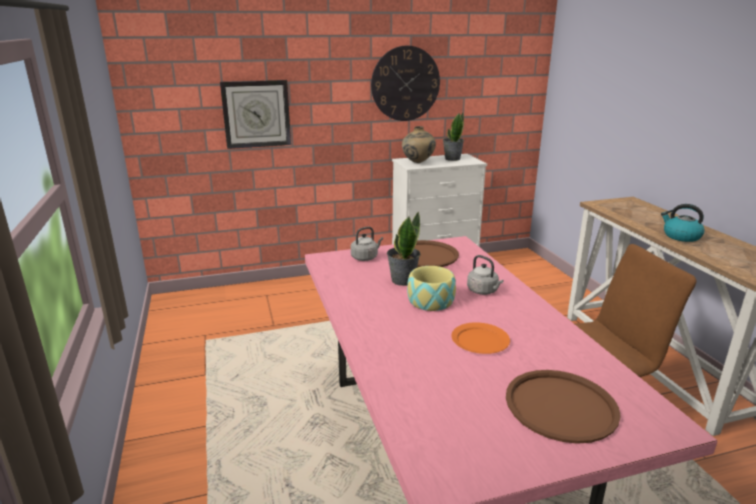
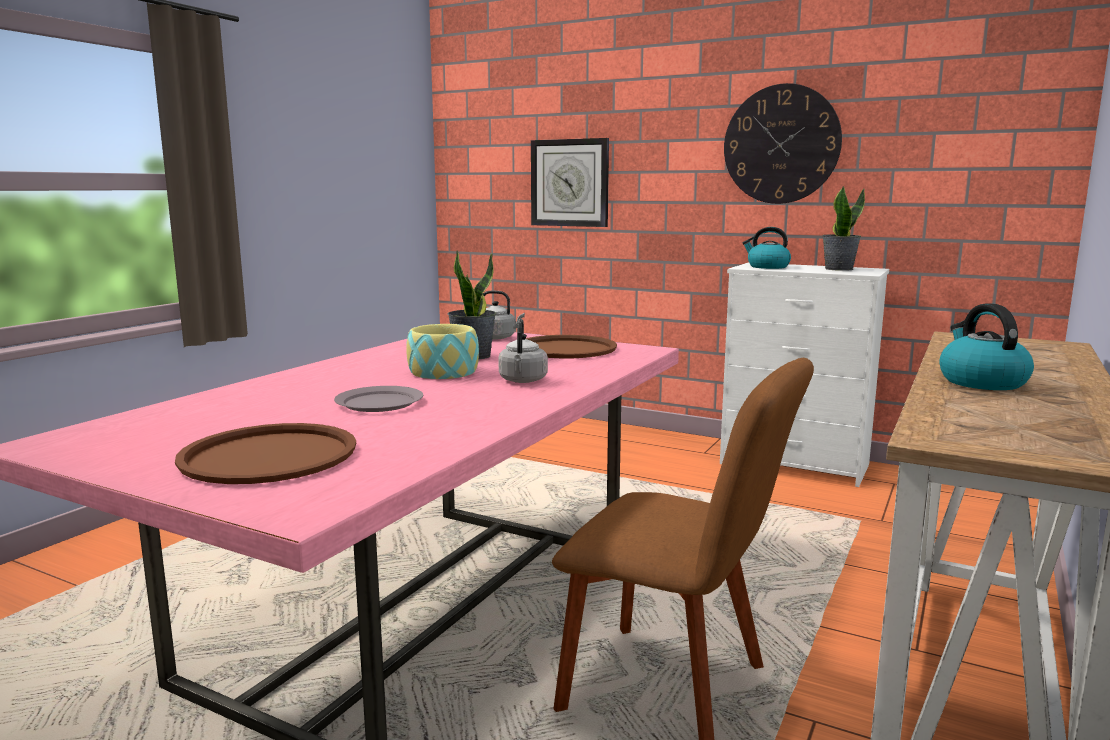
camera: 45 degrees right, 10 degrees down
beige vase [402,126,436,163] -> kettle [743,227,791,269]
orange plate [451,322,510,354] -> grey plate [334,386,423,412]

